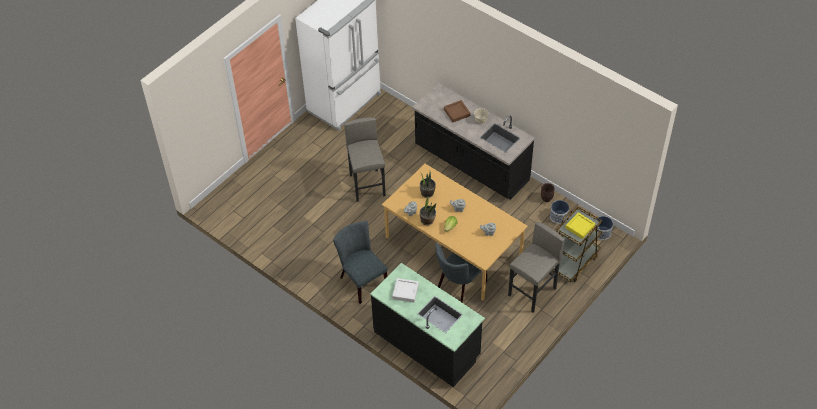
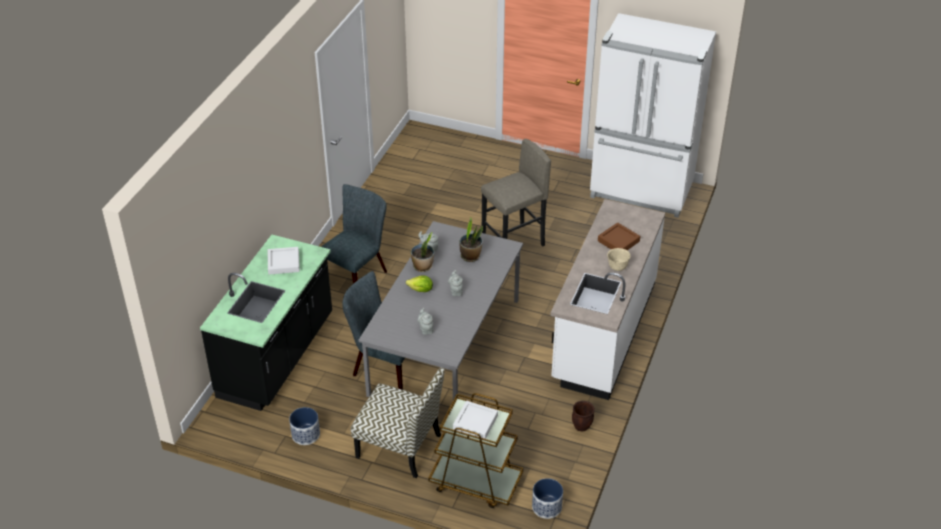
camera: 70 degrees right, 10 degrees down
orange dining table [382,164,528,301] -> grey dining table [359,221,523,400]
black counter [412,83,535,200] -> white counter [550,199,665,400]
grey stool [508,222,565,312] -> chair [351,367,445,478]
planter [550,200,569,224] -> planter moved to [289,407,320,445]
yellow tray [565,212,595,239] -> white tray [453,401,498,439]

